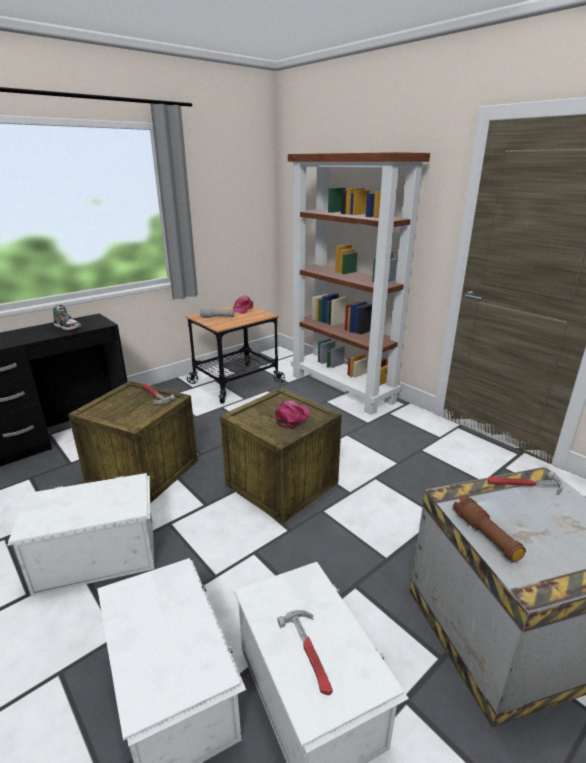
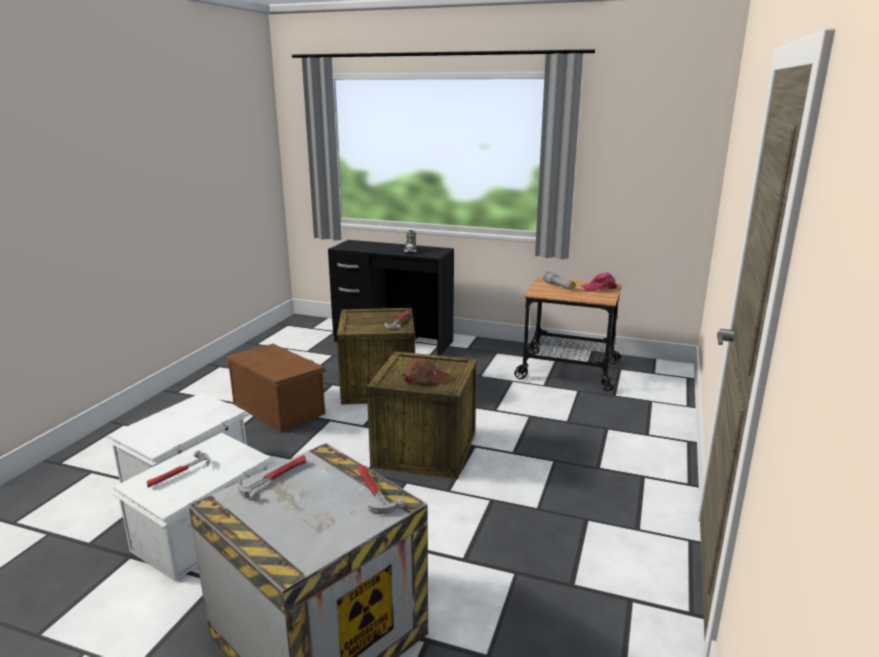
camera: 60 degrees right, 5 degrees down
white storage box [7,473,154,596] -> brown storage box [225,344,327,433]
pink cap [275,401,311,428] -> brown cap [402,358,451,384]
brown bookcase [288,152,430,415] -> none
brown flashlight [453,495,526,562] -> hammer [238,455,306,501]

